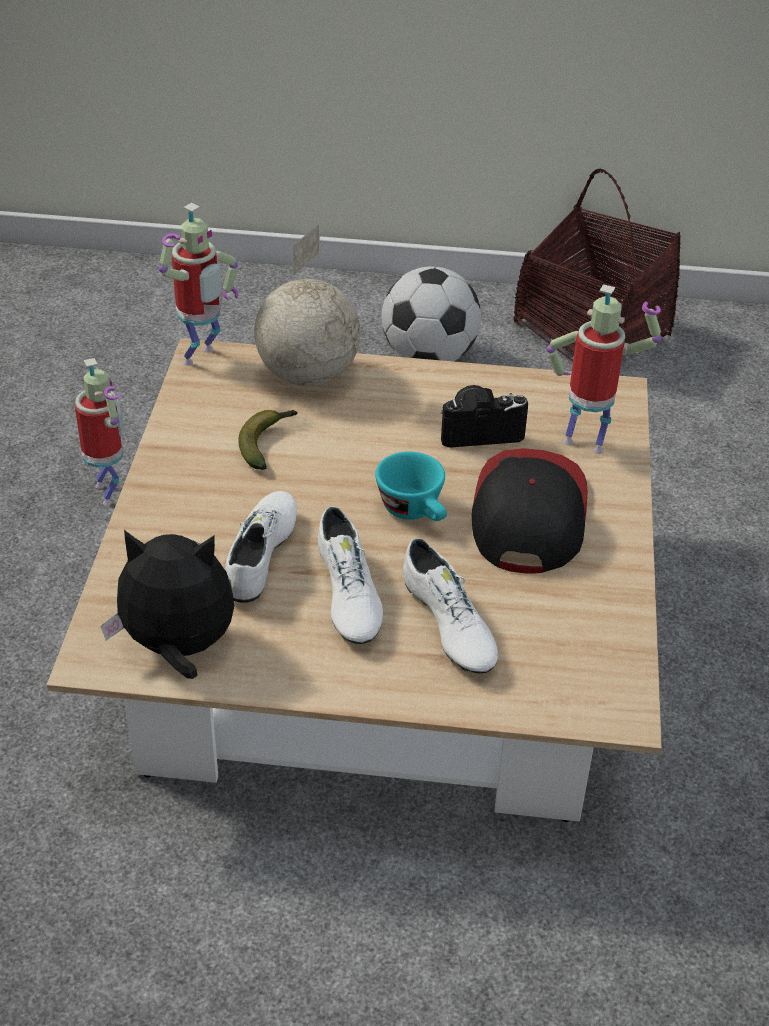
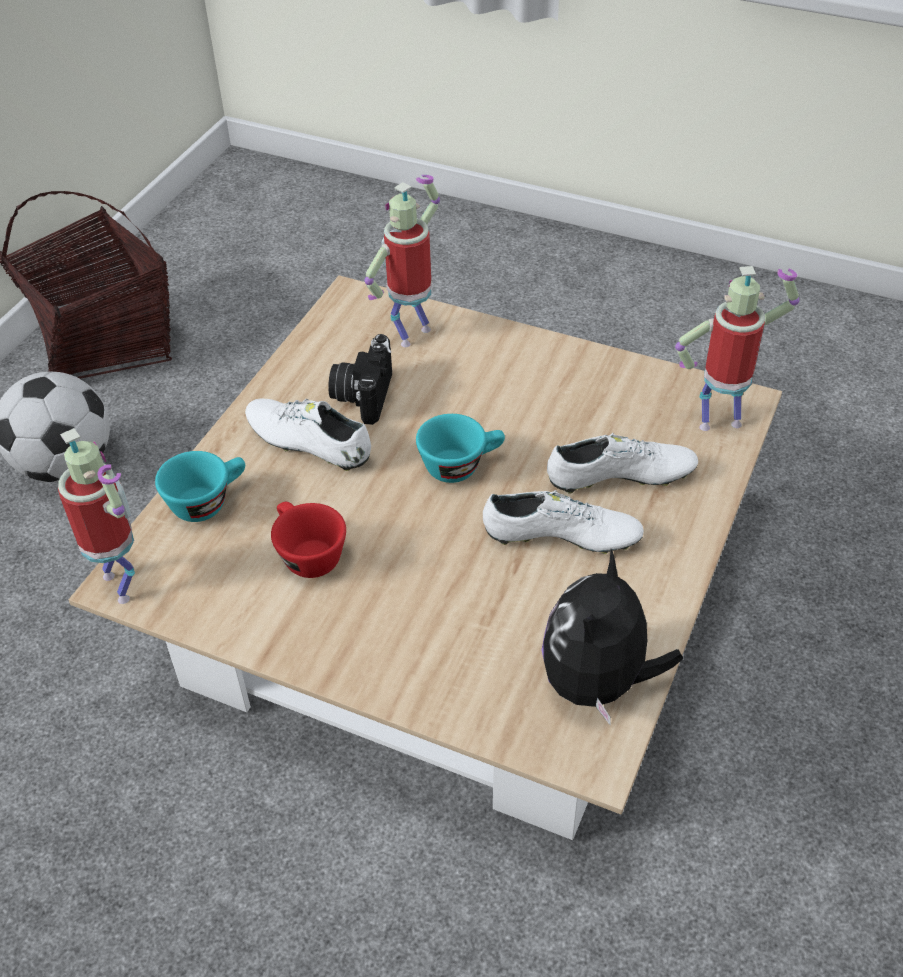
camera: 70 degrees left, 5 degrees up
toy robot [75,358,124,506] -> toy robot moved to [675,266,799,431]
white shoe [225,491,297,603] -> white shoe moved to [245,399,371,471]
banana [238,410,297,470] -> red cup [271,502,346,578]
globe [254,224,361,386] -> turquoise cup [155,451,245,522]
cap [472,448,588,574] -> none

